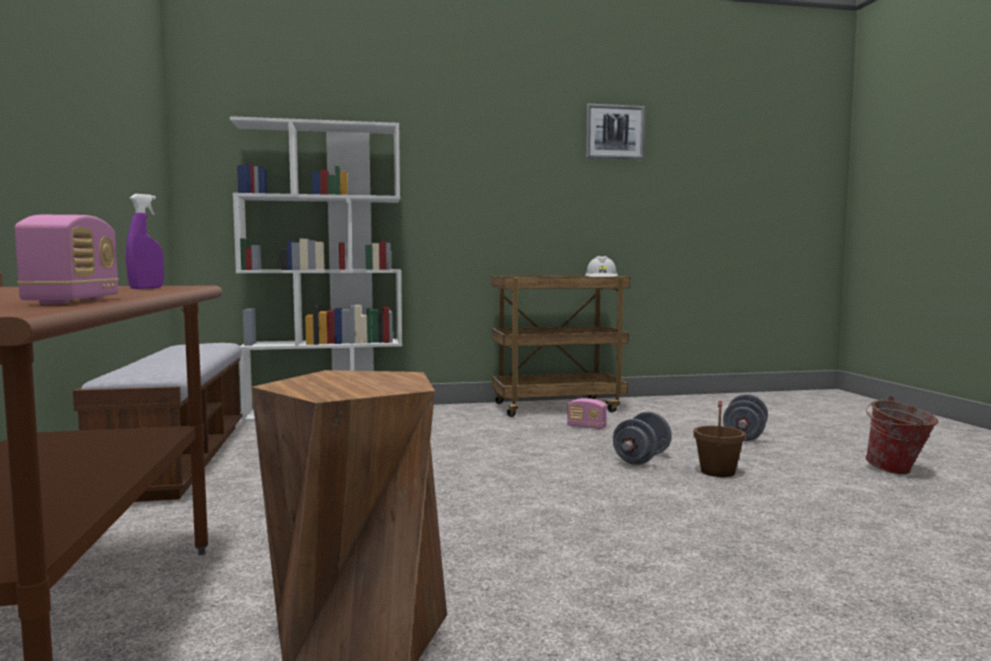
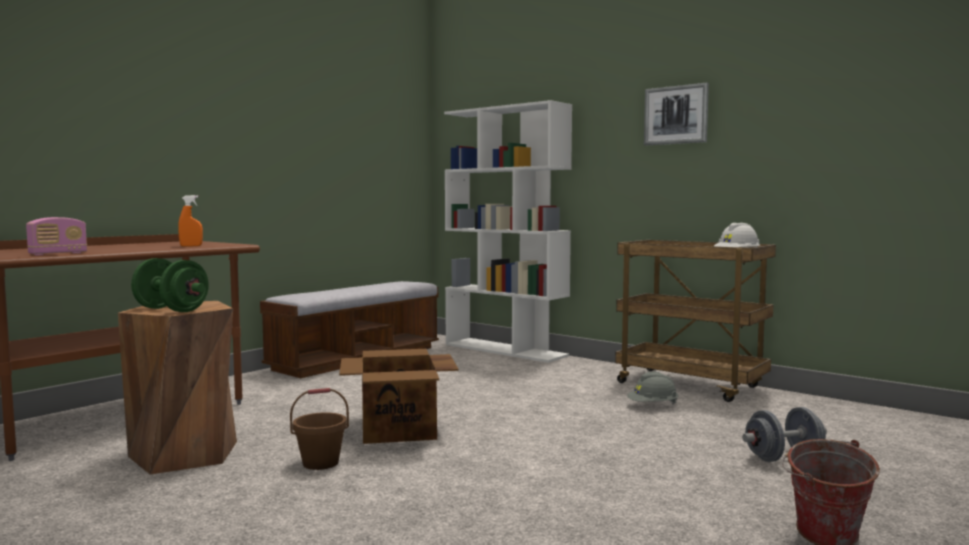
camera: 50 degrees right, 0 degrees up
purple spray bottle [126,194,164,289] -> orange spray bottle [178,195,203,247]
radio [567,398,607,429] -> grey hard hat [627,371,678,404]
picture [585,103,645,160] -> picture moved to [644,83,709,145]
grey dumbbell [613,412,672,465] -> none
brown bucket [694,400,745,477] -> brown bucket moved to [290,388,349,470]
none -> green dumbbell [131,258,209,312]
none -> cardboard box [339,349,459,444]

